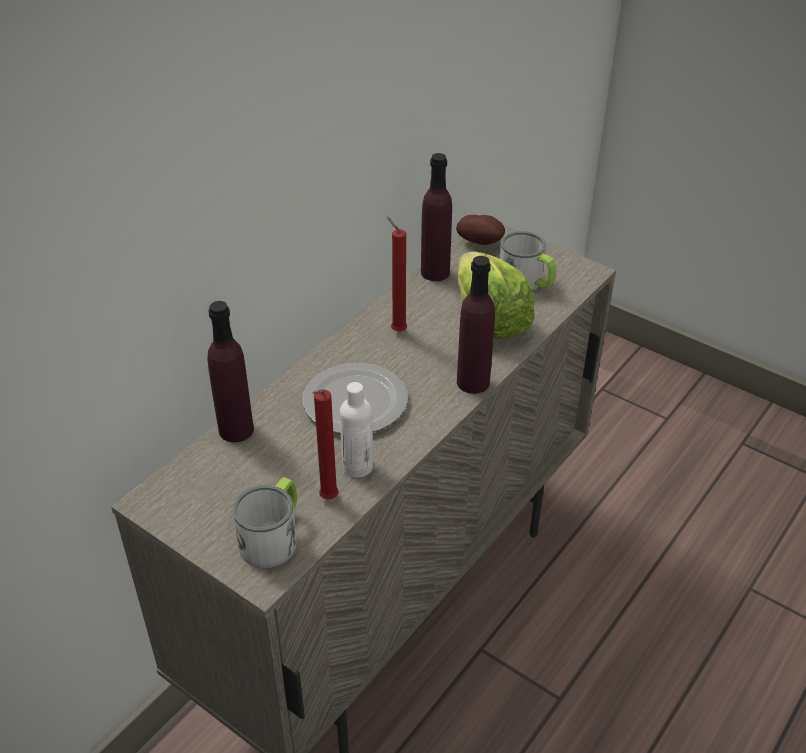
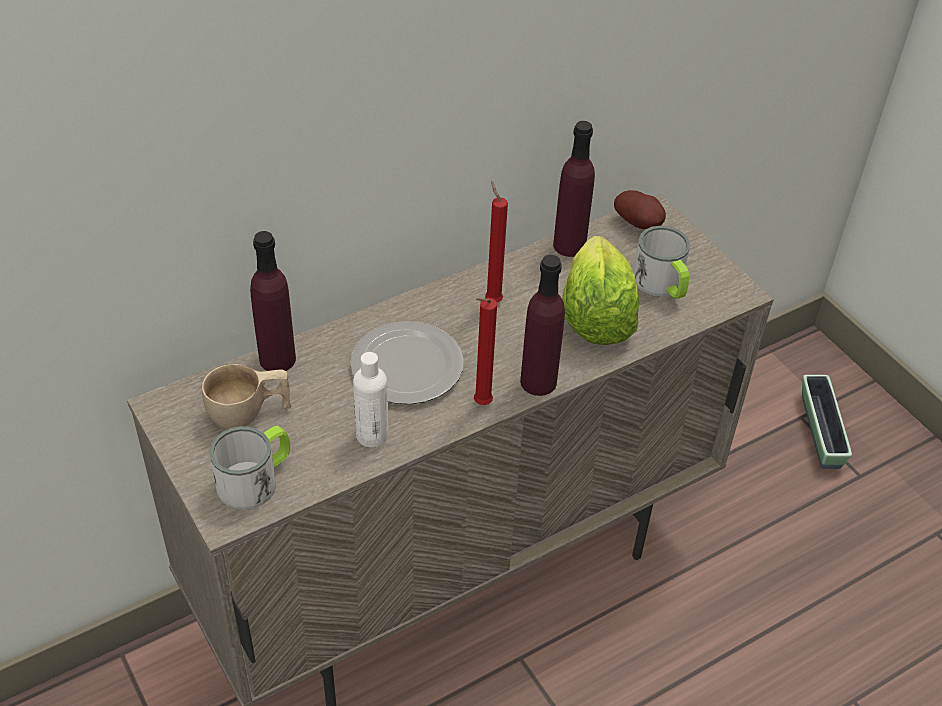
camera: 20 degrees right, 5 degrees up
red candle [312,389,339,500] -> red candle moved to [474,298,497,405]
none -> beige cup [202,364,292,430]
none -> planter [802,375,852,469]

